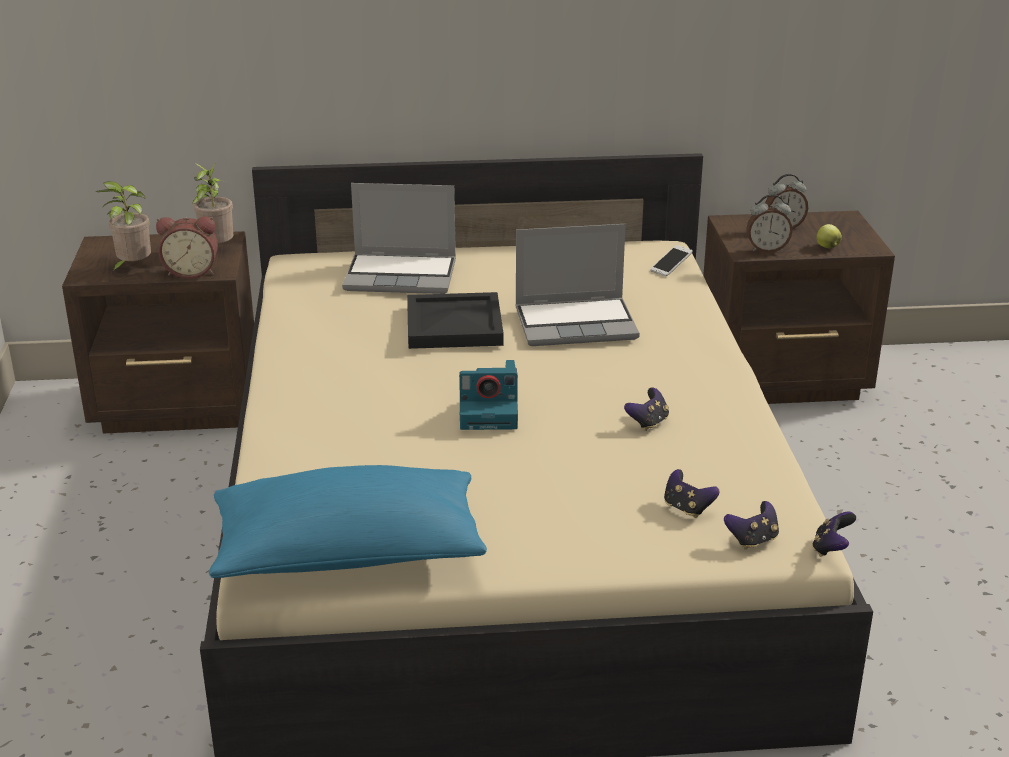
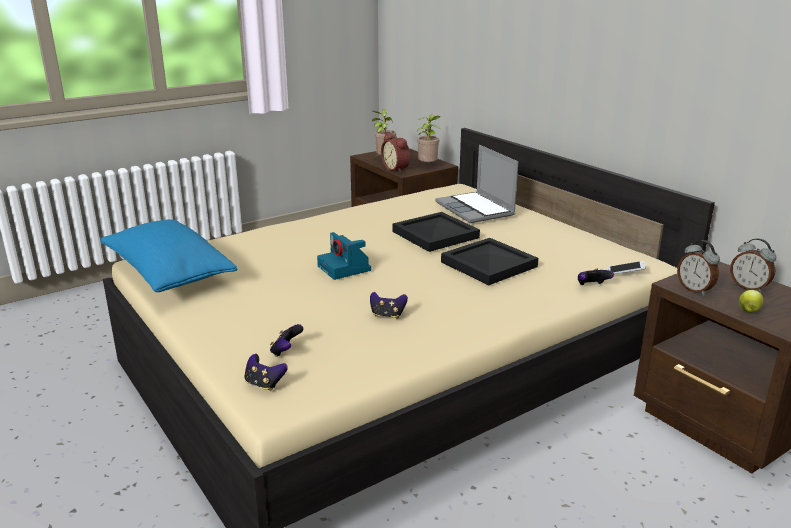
camera: 60 degrees right, 5 degrees down
laptop [515,224,640,346] -> black tray [441,238,538,285]
game controller [812,512,856,557] -> game controller moved to [578,269,614,285]

